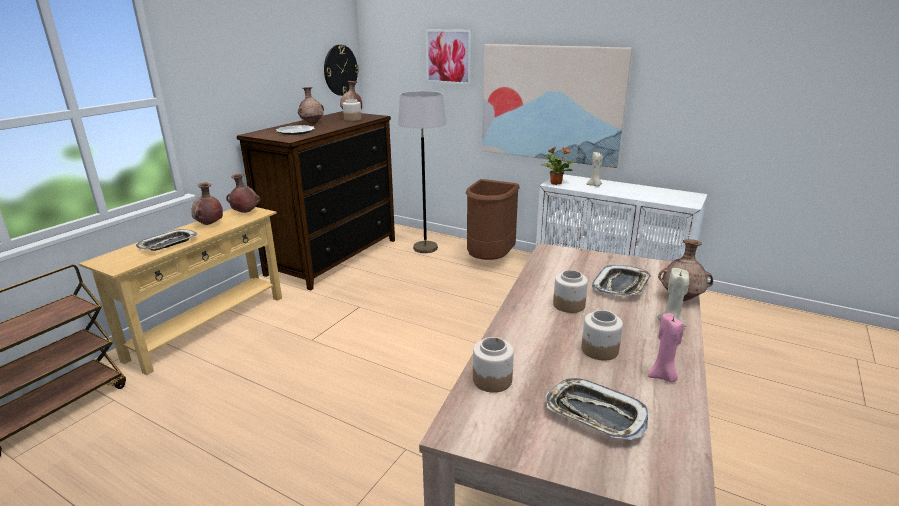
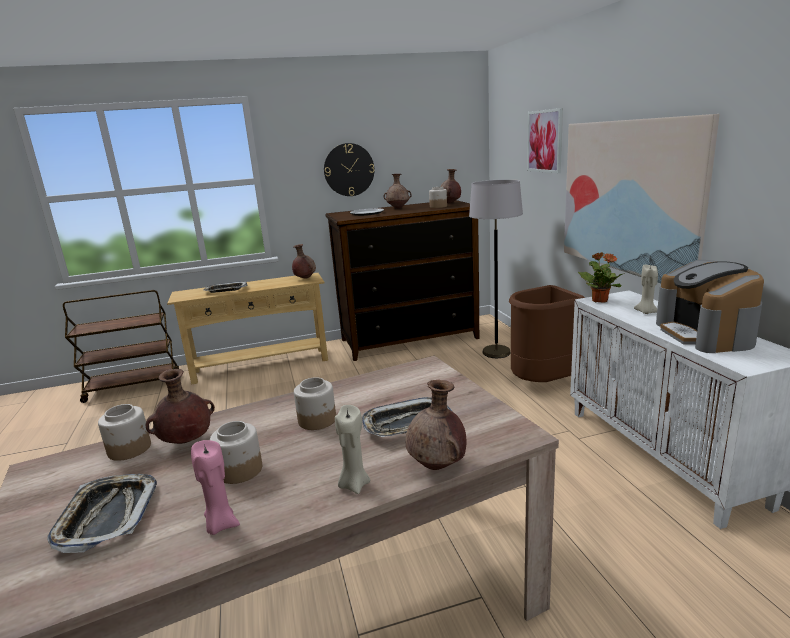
camera: 45 degrees right, 5 degrees down
brown vase [191,182,223,225] -> brown vase moved to [146,369,215,444]
wall clock [324,45,359,96] -> wall clock moved to [324,143,374,196]
none -> coffee machine [656,260,764,353]

